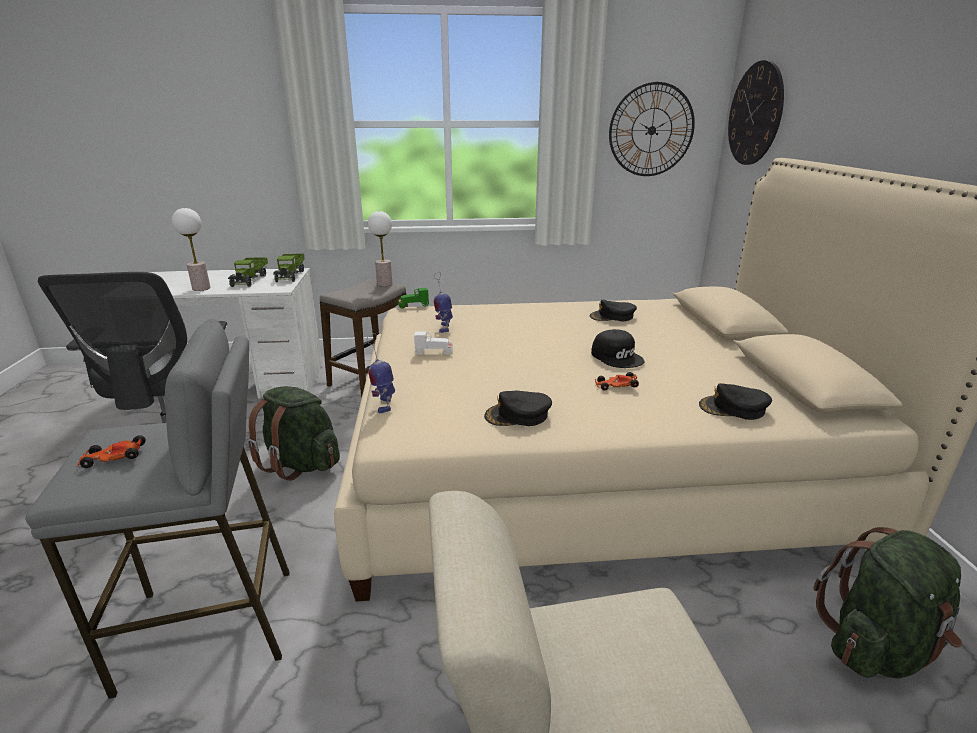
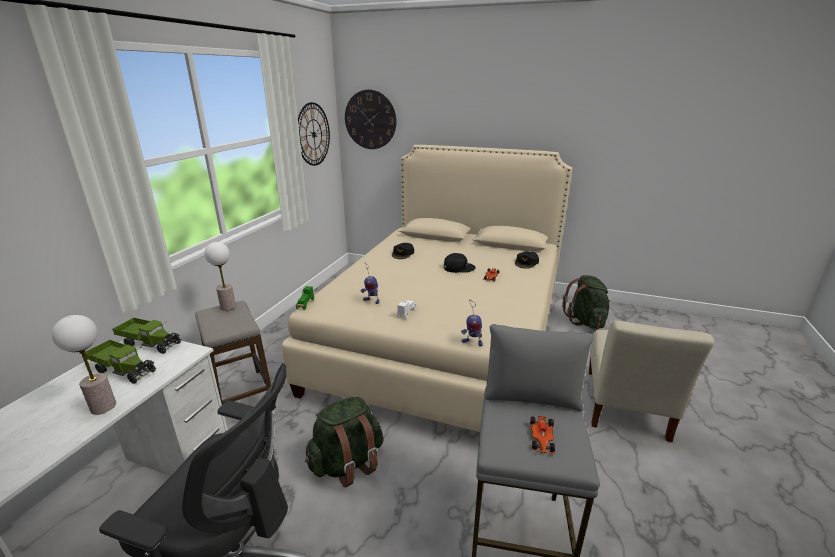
camera: 65 degrees left, 0 degrees up
black cap [484,391,552,426] -> none

